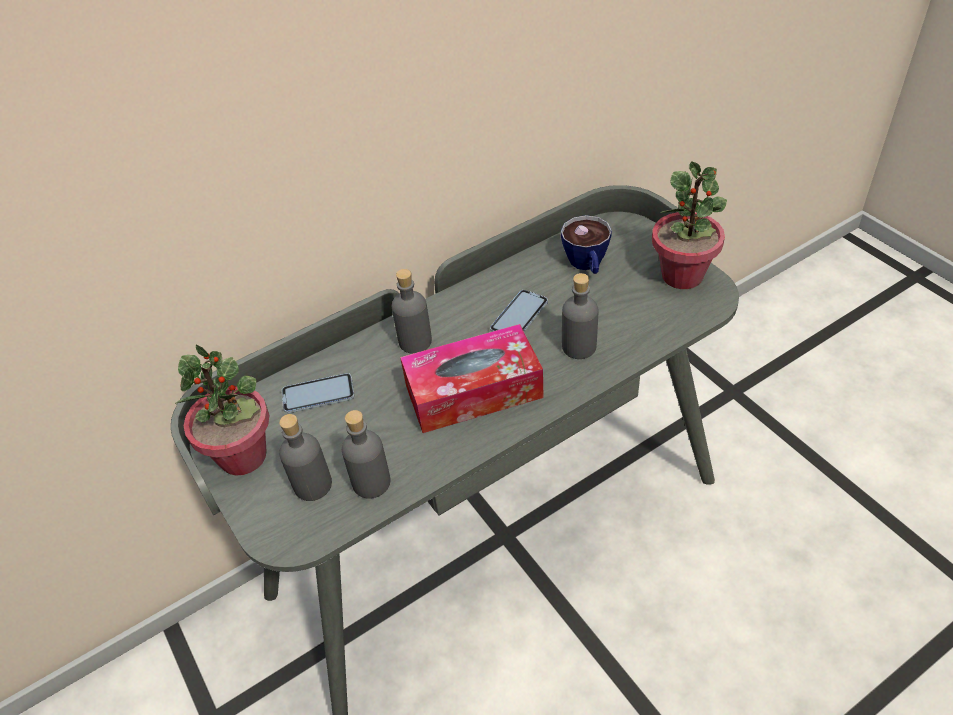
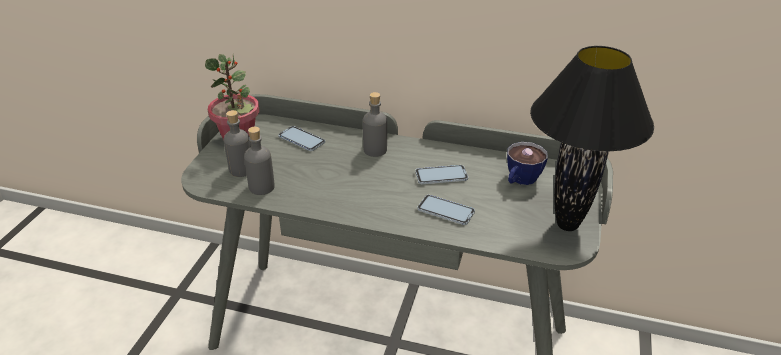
camera: 45 degrees right, 10 degrees down
tissue box [400,324,544,433] -> none
grey bottle [562,273,598,359] -> phone [417,195,475,225]
potted plant [652,162,727,289] -> black table lamp [530,46,654,231]

